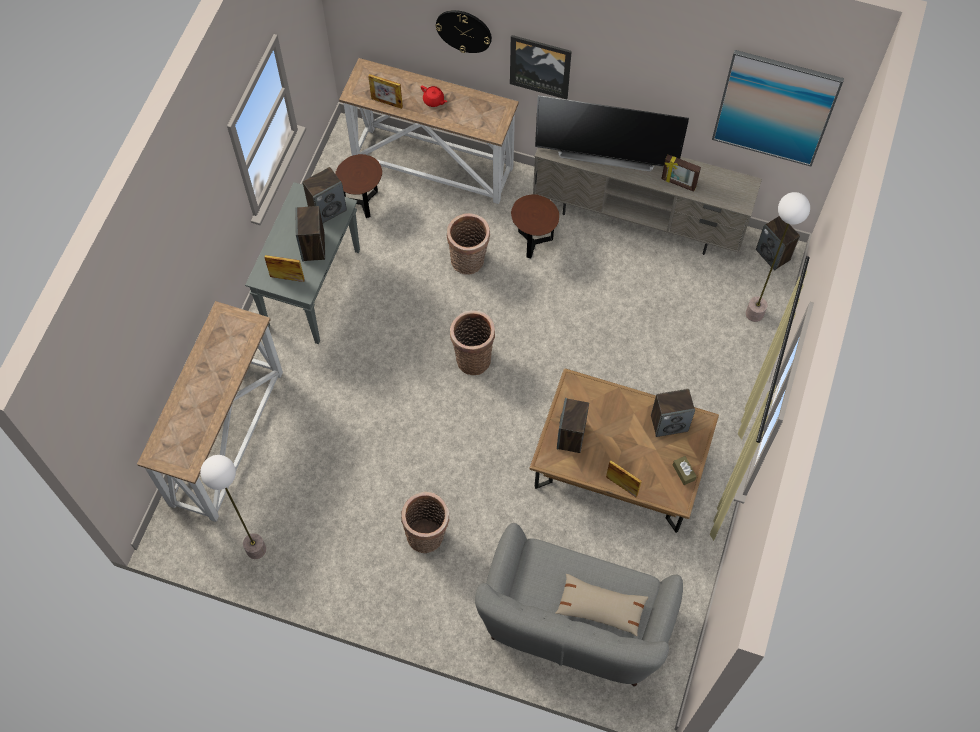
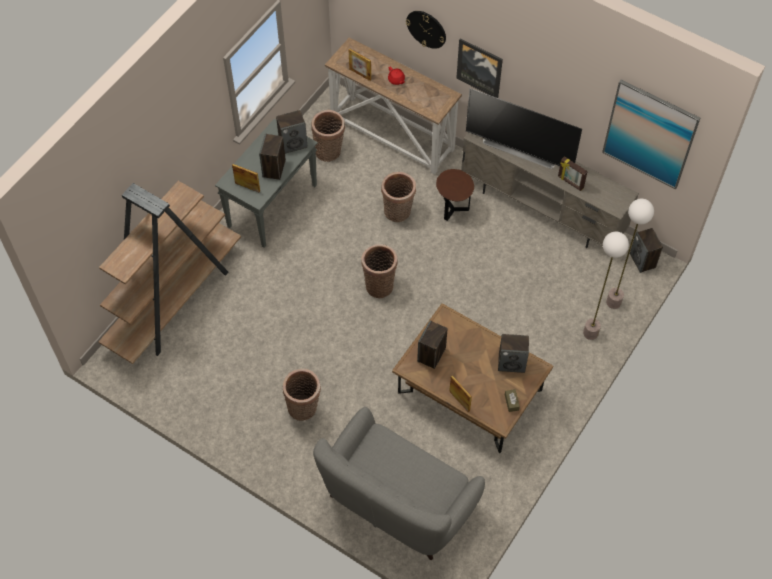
camera: 15 degrees right, 5 degrees down
console table [137,301,283,522] -> brown bookcase [99,181,241,364]
floor lamp [200,455,266,559] -> floor lamp moved to [583,231,629,340]
brown side table [335,154,382,218] -> basket [311,110,345,162]
beige pillow [556,574,648,636] -> none

